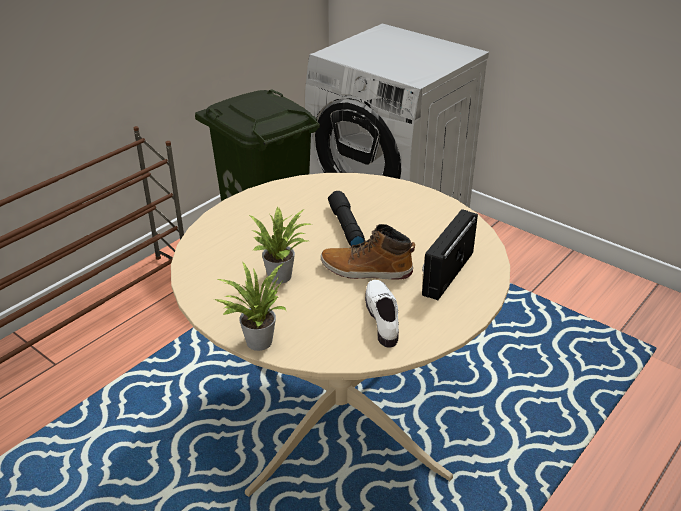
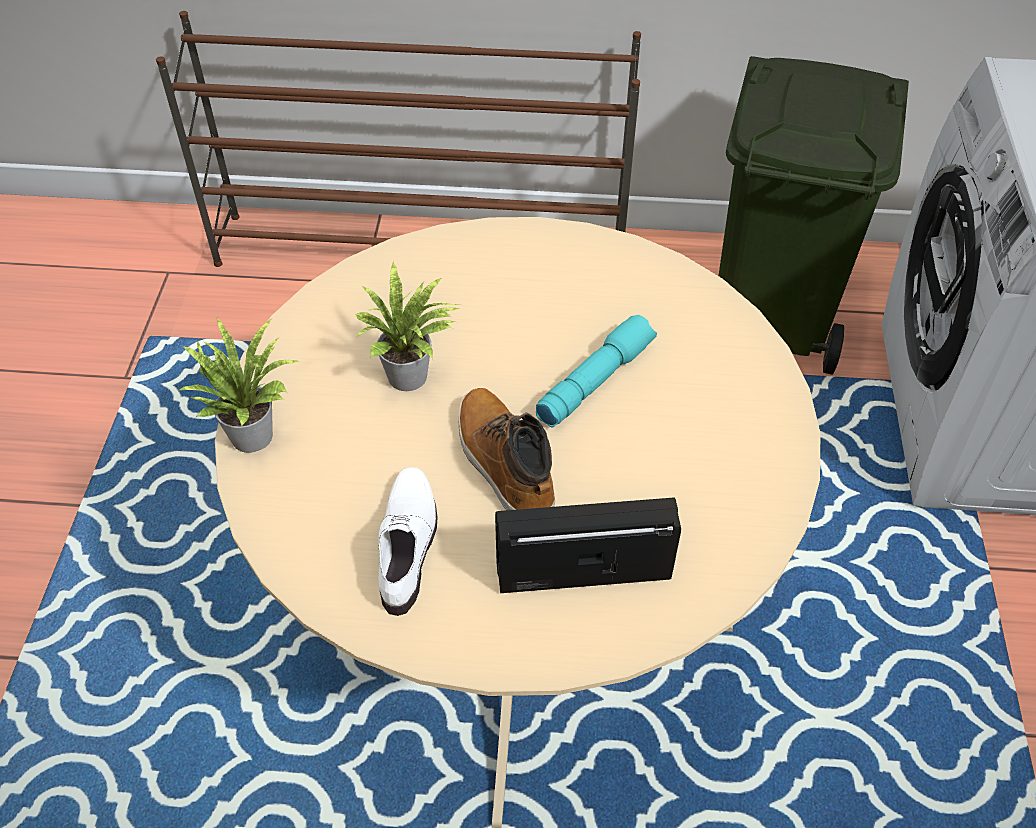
camera: 55 degrees right, 15 degrees up
black flashlight [328,191,365,246] -> turquoise flashlight [536,315,657,428]
white shoe [365,280,399,347] -> white shoe turned 45 degrees counterclockwise [378,467,438,616]

